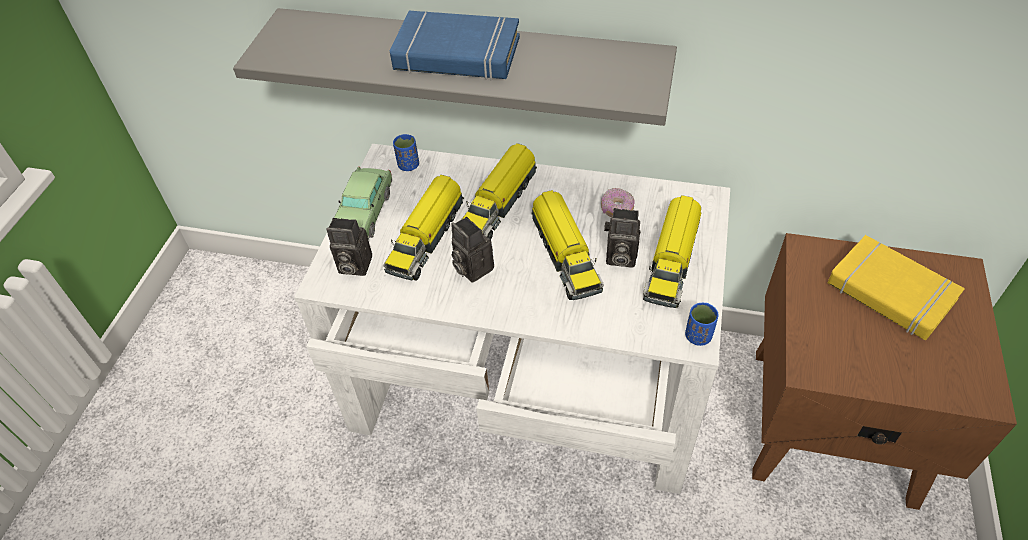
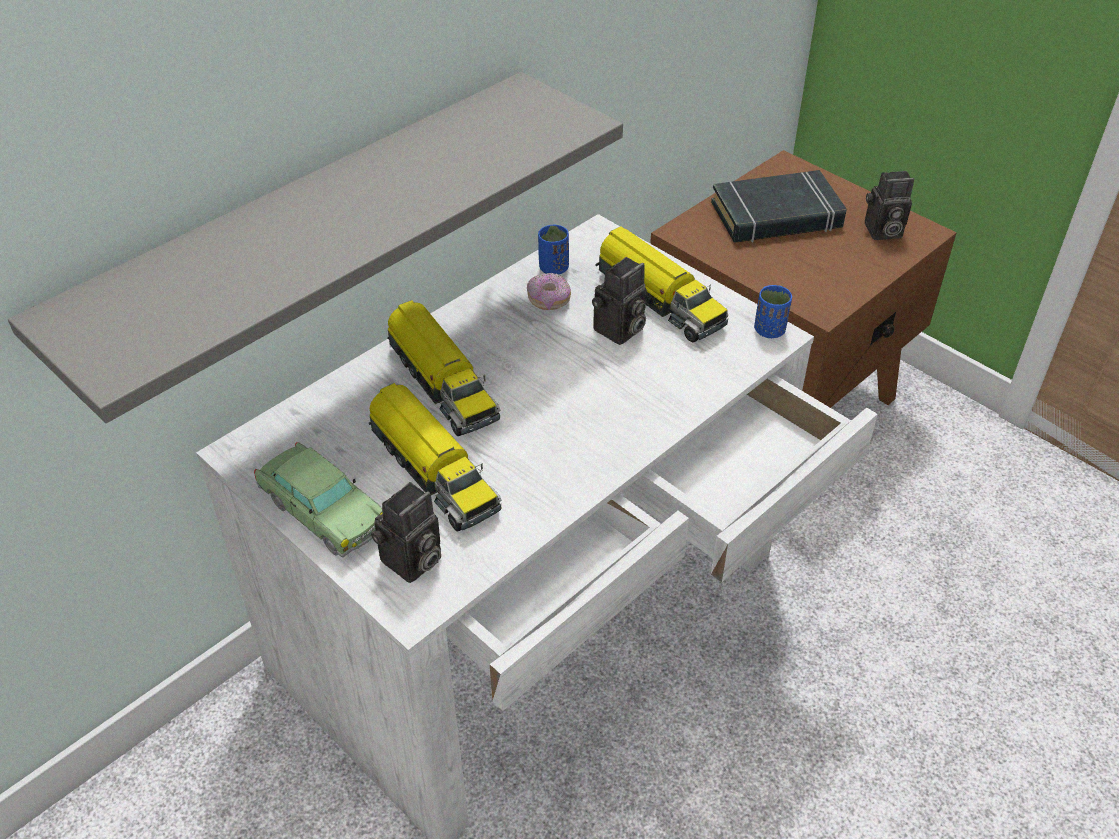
camera: 60 degrees left, 5 degrees down
blue book [390,11,520,80] -> none
blue cup [393,134,419,171] -> blue cup moved to [538,224,569,274]
camera [451,217,494,283] -> camera moved to [865,171,914,240]
toy truck [532,190,604,300] -> none
yellow book [827,235,965,340] -> black book [711,170,847,242]

